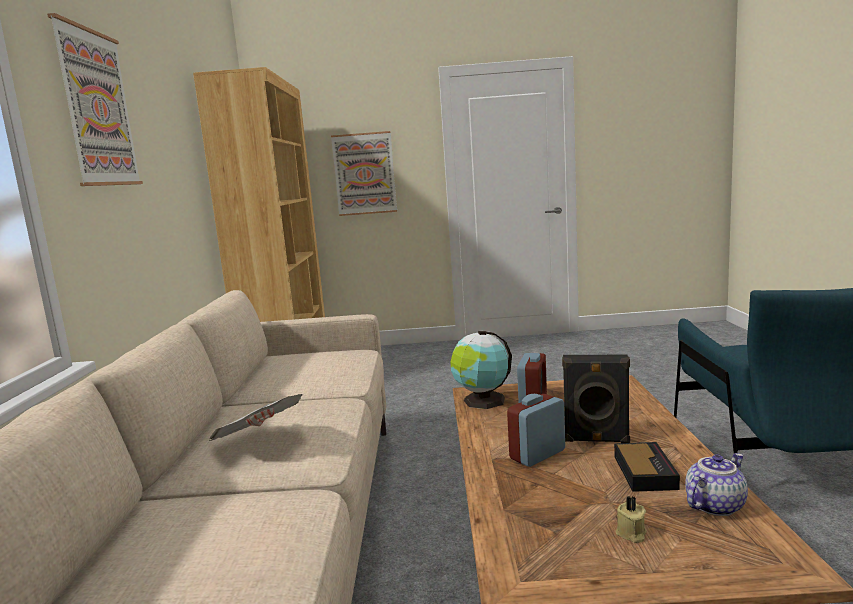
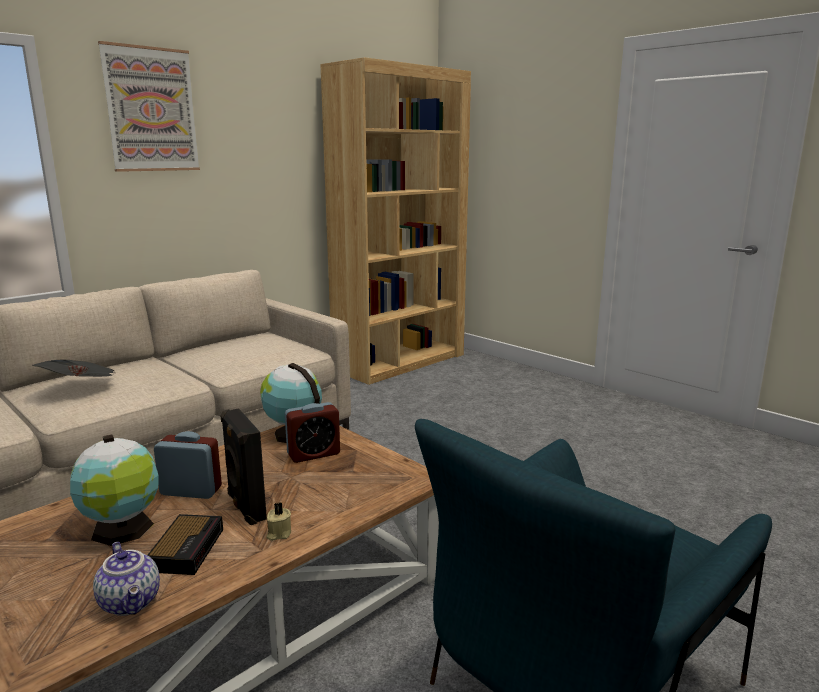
camera: 45 degrees right, 5 degrees up
picture [331,131,397,216] -> none
alarm clock [614,442,680,492] -> alarm clock turned 45 degrees counterclockwise [148,514,223,575]
beige candle [616,496,647,543] -> beige candle moved to [266,502,291,541]
teapot [685,453,748,516] -> teapot turned 45 degrees clockwise [93,542,160,616]
none -> globe [70,435,159,546]

